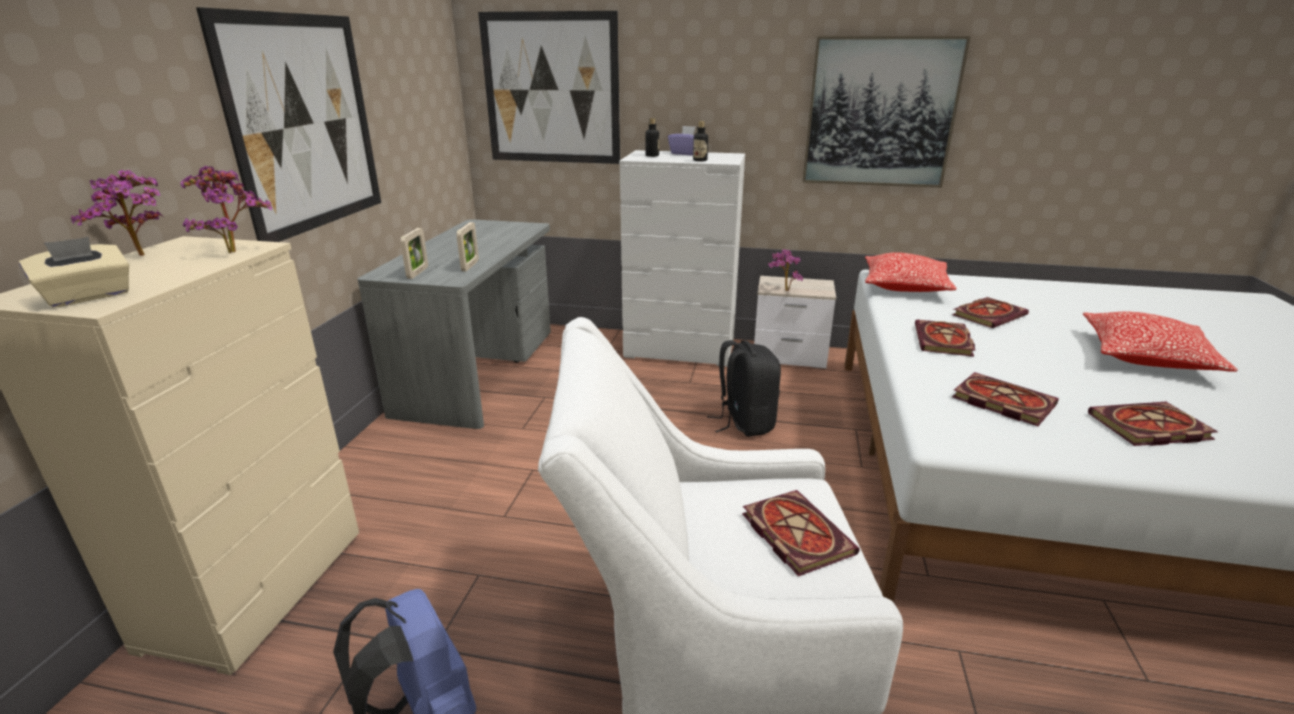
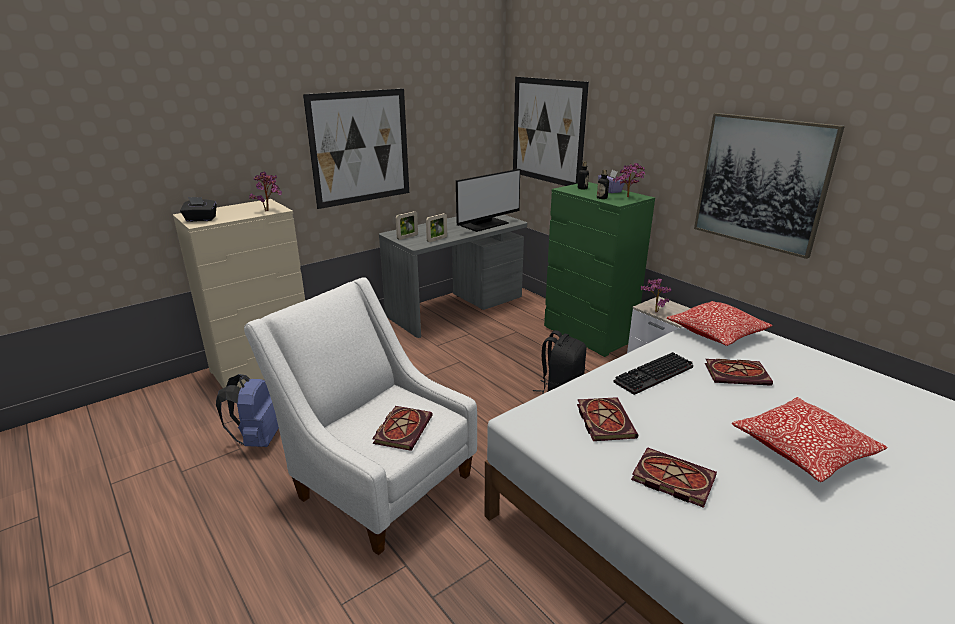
camera: 40 degrees right, 0 degrees up
beige tissue box [19,237,129,308] -> black tissue box [180,197,217,222]
potted plant [71,170,163,256] -> potted plant moved to [613,163,645,197]
white dresser [619,150,745,367] -> green dresser [544,182,655,357]
book [915,320,975,357] -> keyboard [613,352,693,395]
none -> monitor [456,169,520,232]

